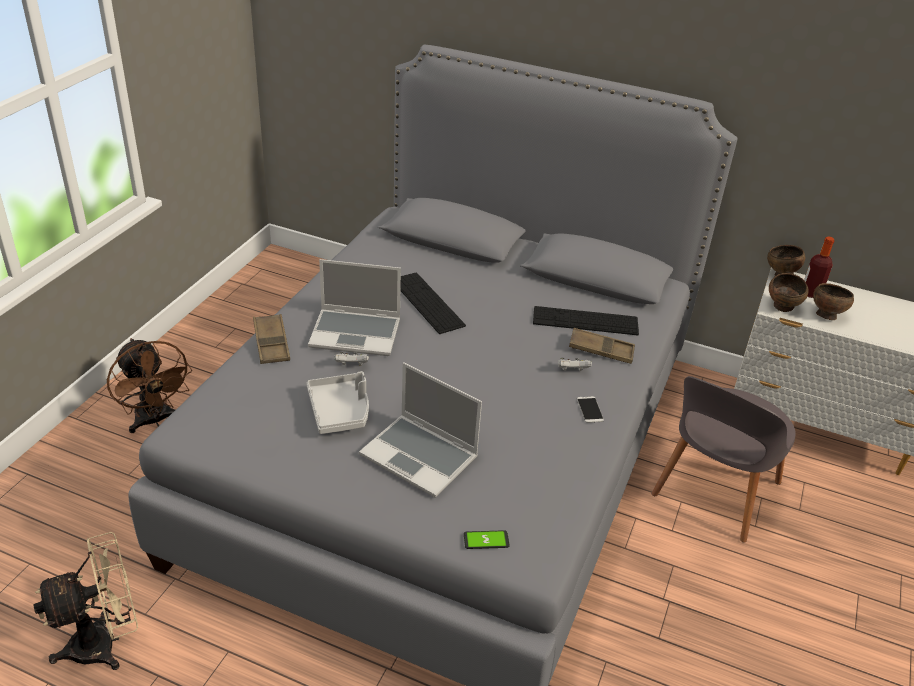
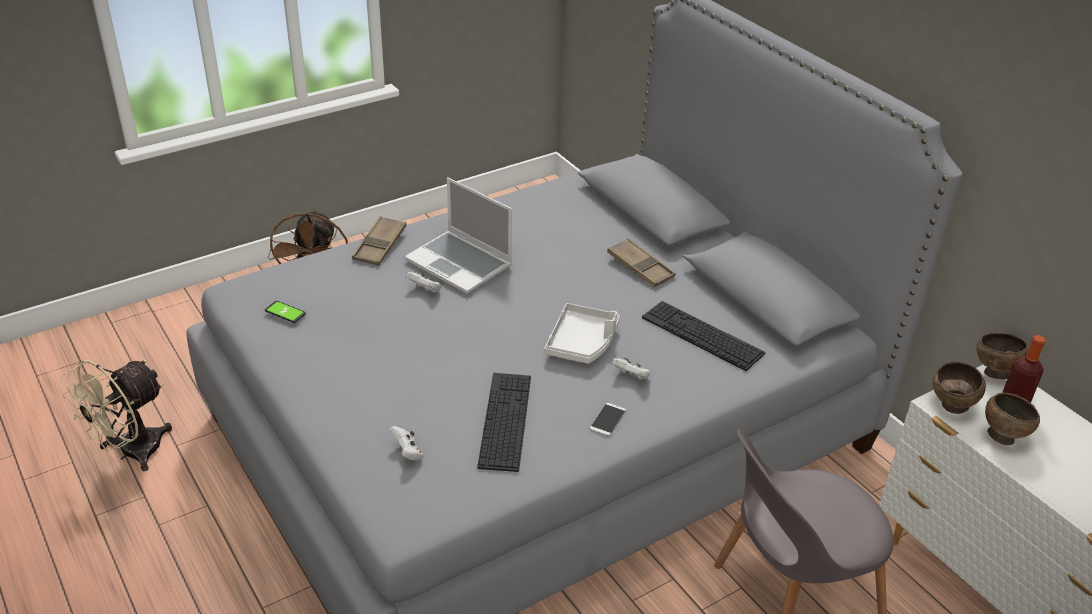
camera: 35 degrees right, 0 degrees up
beige fan [33,532,138,670] -> beige fan turned 120 degrees clockwise [59,360,172,471]
grey tray [307,371,369,434] -> grey tray moved to [544,303,620,364]
laptop [359,362,482,498] -> none
keyboard [400,272,466,334] -> keyboard moved to [477,373,531,472]
phone [464,530,510,549] -> phone moved to [265,301,306,323]
brown tray [569,328,635,364] -> brown tray moved to [607,238,675,287]
none -> white game controller [389,426,423,461]

